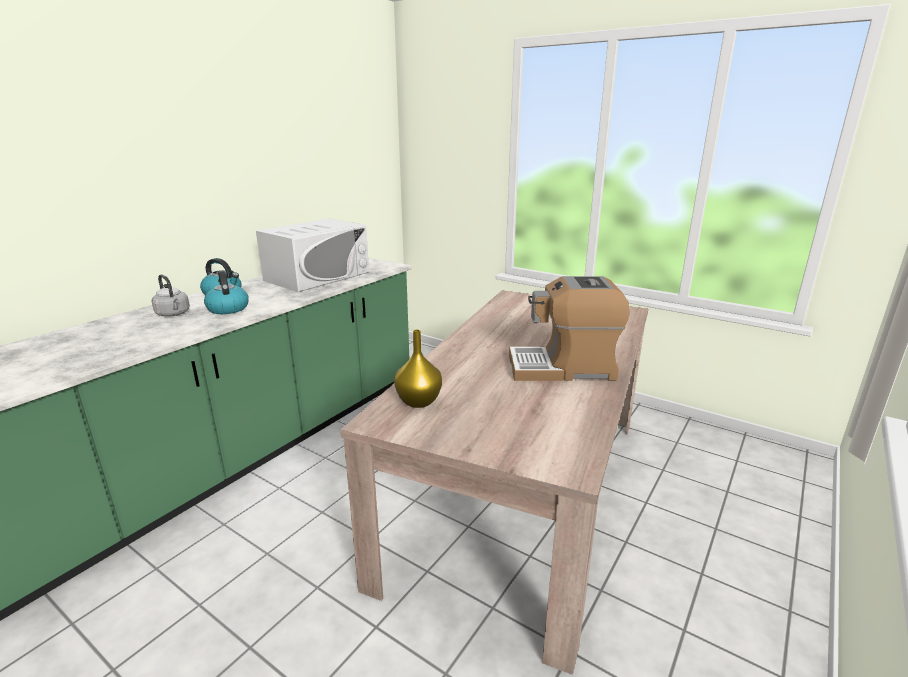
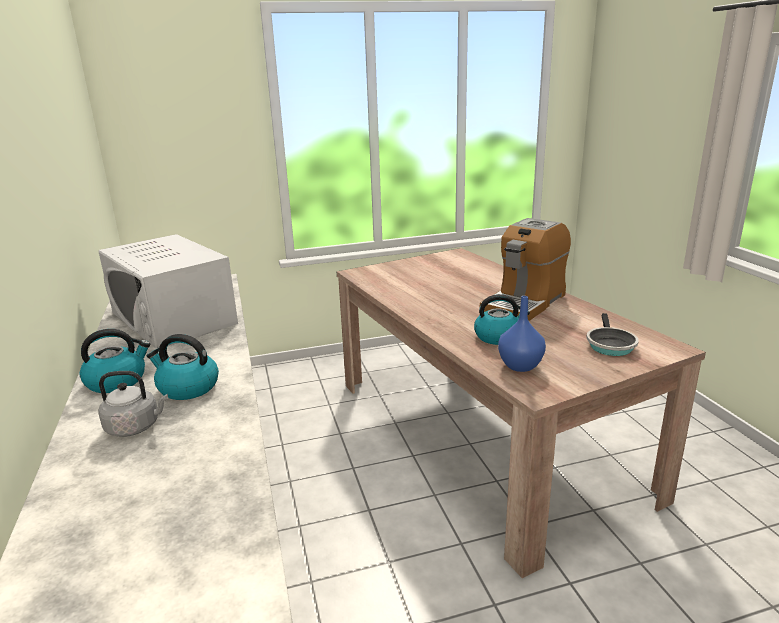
camera: 50 degrees left, 0 degrees up
white microwave [256,219,369,292] -> white microwave turned 150 degrees clockwise [99,234,238,349]
yellow vase [394,329,442,408] -> blue vase [498,296,546,372]
none -> kettle [474,294,530,345]
none -> frying pan [587,313,639,356]

